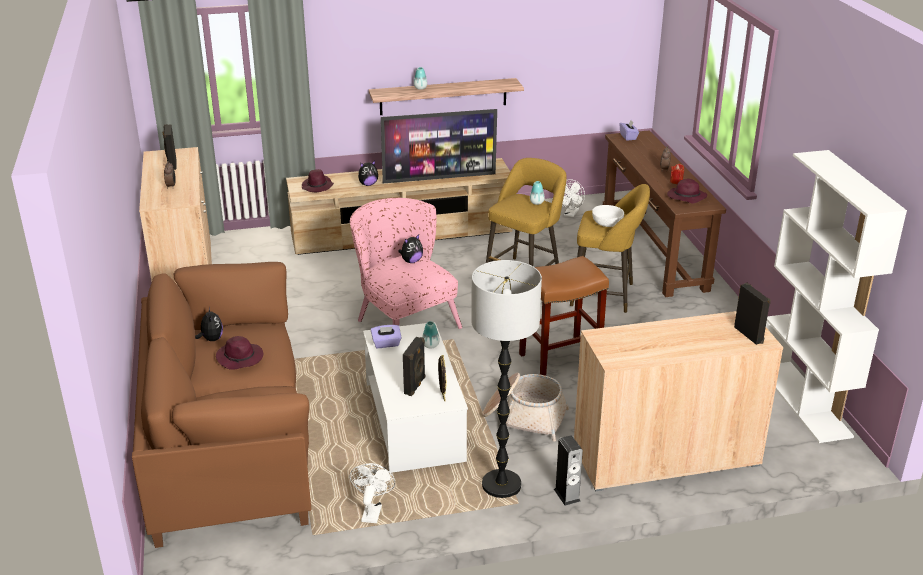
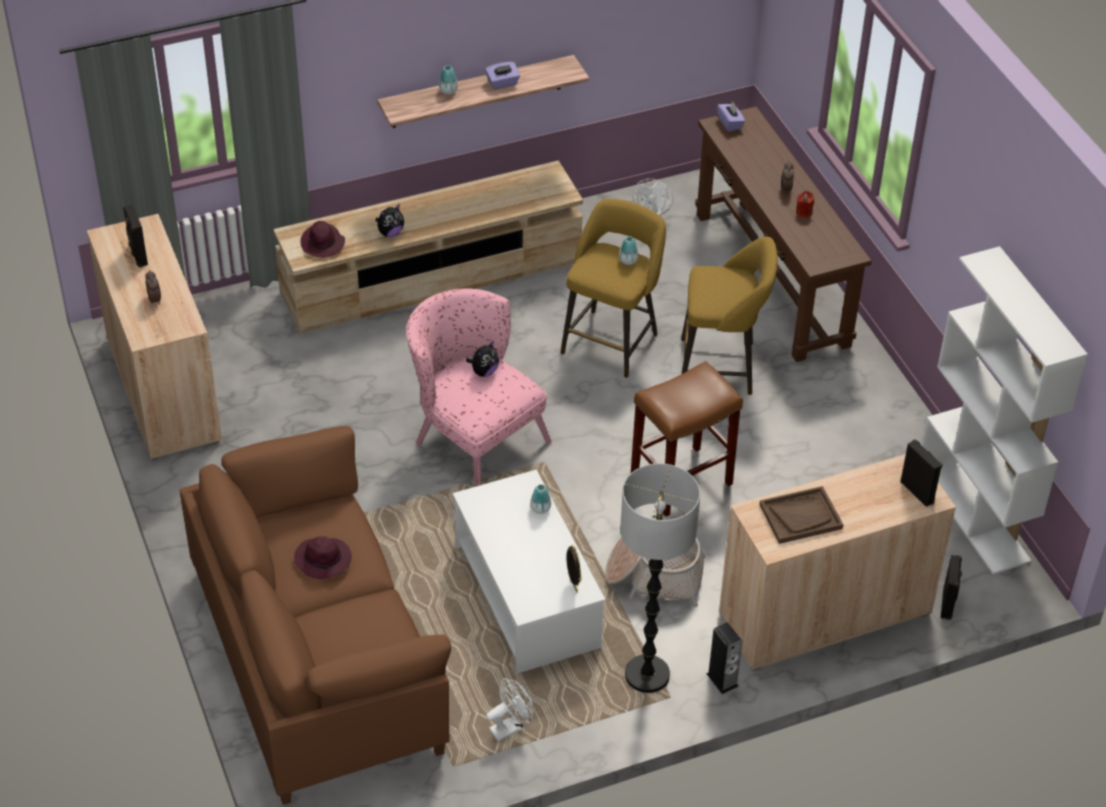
camera: 10 degrees left, 15 degrees up
plush toy [195,307,223,341] -> none
white fan [350,463,395,523] -> white fan turned 60 degrees clockwise [486,678,534,741]
purple tissue box [371,325,402,348] -> purple tissue box moved to [485,62,520,89]
television [381,109,497,183] -> none
black speaker [403,337,425,396] -> black speaker moved to [941,555,962,620]
white bowl [592,205,624,227] -> none
purple hat [667,179,707,204] -> none
none -> brown tray [759,486,843,544]

